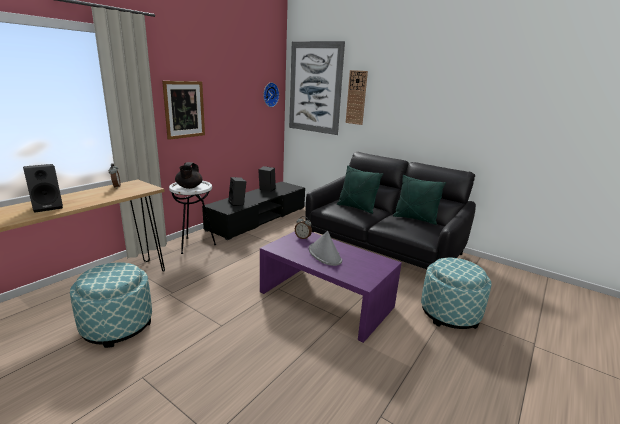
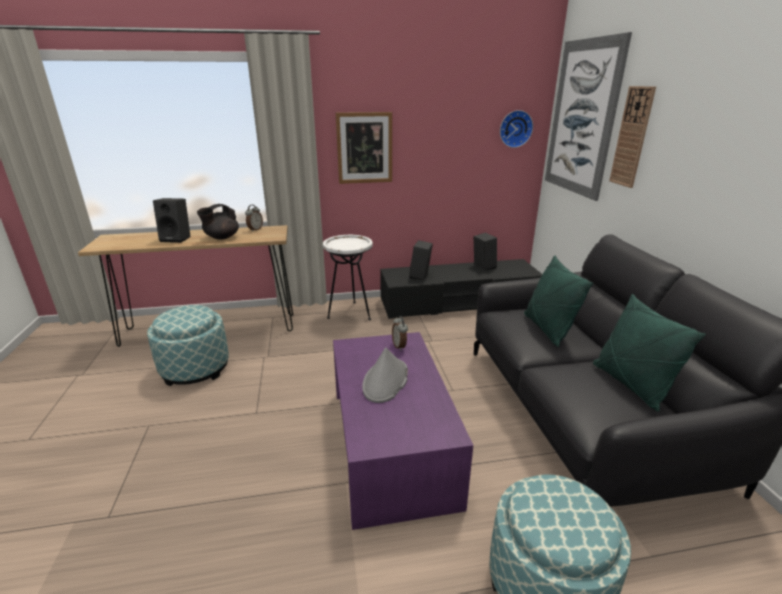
camera: 45 degrees right, 5 degrees up
black teapot [175,162,202,189] -> black teapot moved to [197,204,239,239]

